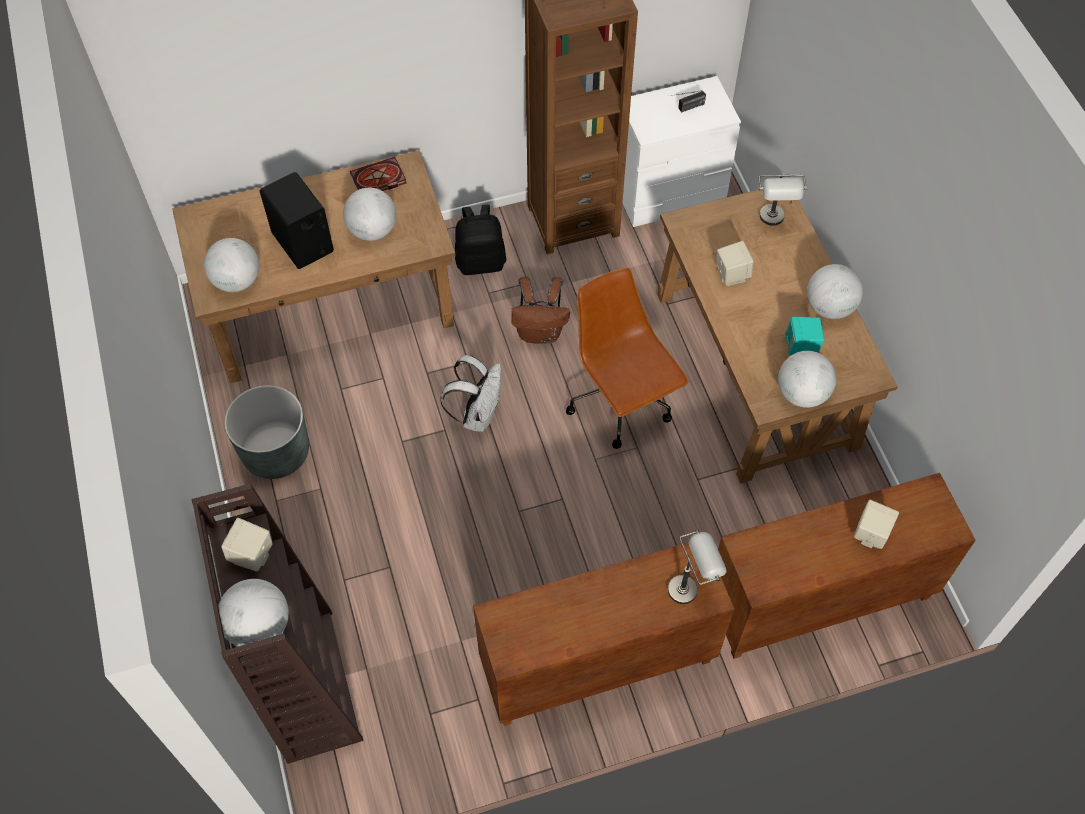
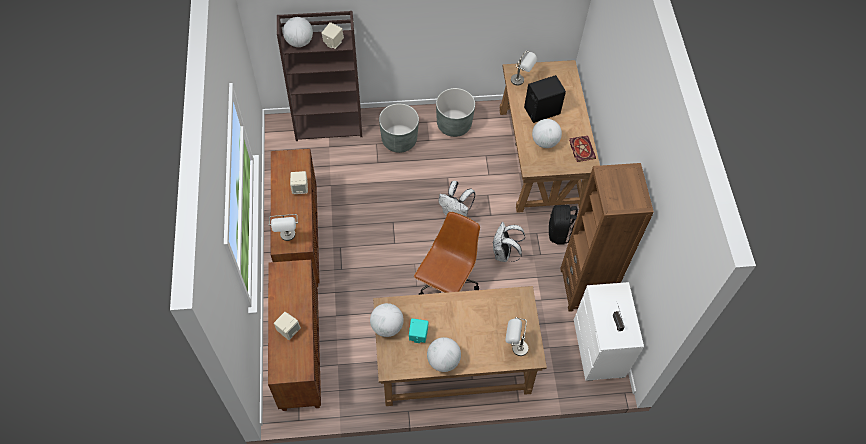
camera: 100 degrees right, 0 degrees up
globe [204,238,259,292] -> grey table lamp [511,51,537,86]
brown backpack [511,276,570,344] -> white backpack [493,222,525,262]
brown office chair [566,267,689,449] -> brown office chair turned 45 degrees counterclockwise [414,212,480,295]
beige speaker [716,241,754,286] -> beige speaker moved to [290,171,308,194]
none -> grey planter [379,103,419,153]

